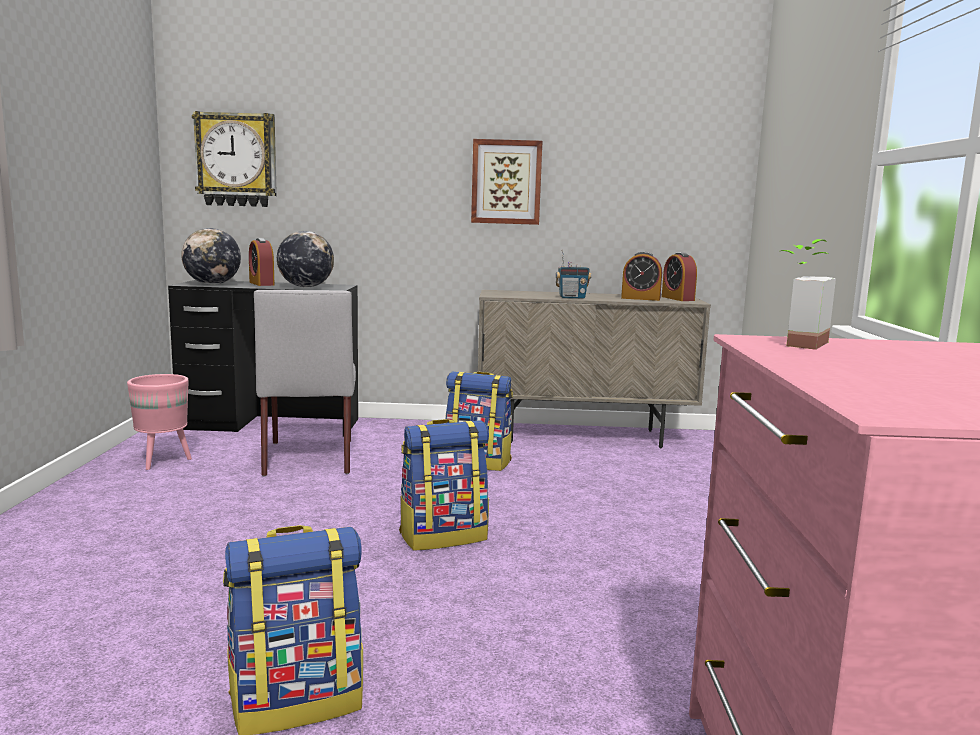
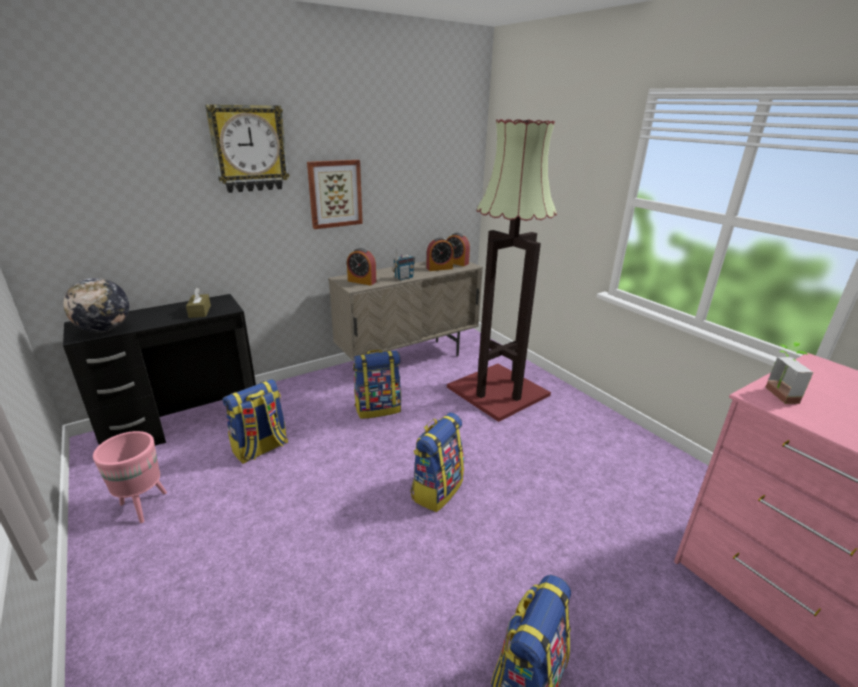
camera: 35 degrees left, 15 degrees up
wall clock [192,111,277,207] -> wall clock moved to [205,104,290,193]
alarm clock [249,238,275,286] -> alarm clock moved to [347,248,376,285]
grey chair [254,290,356,476] -> backpack [222,379,288,464]
globe [277,231,334,287] -> brown tissue box [186,288,211,318]
none -> floor lamp [447,119,557,422]

